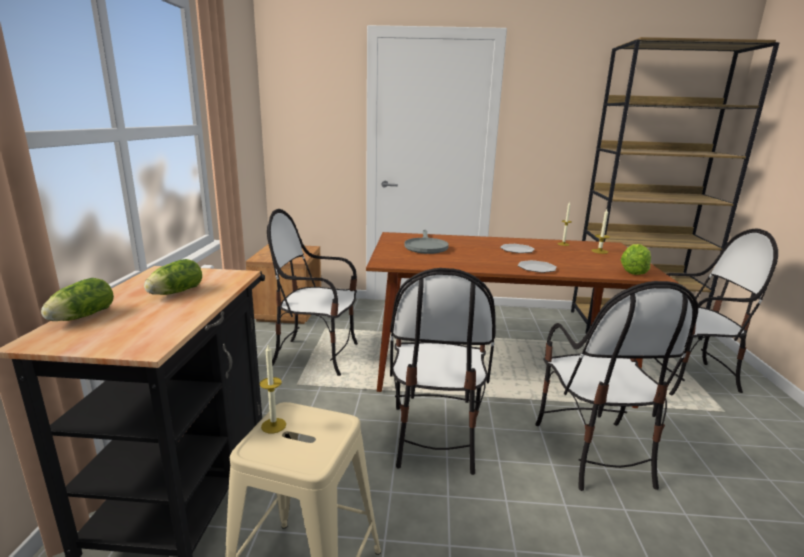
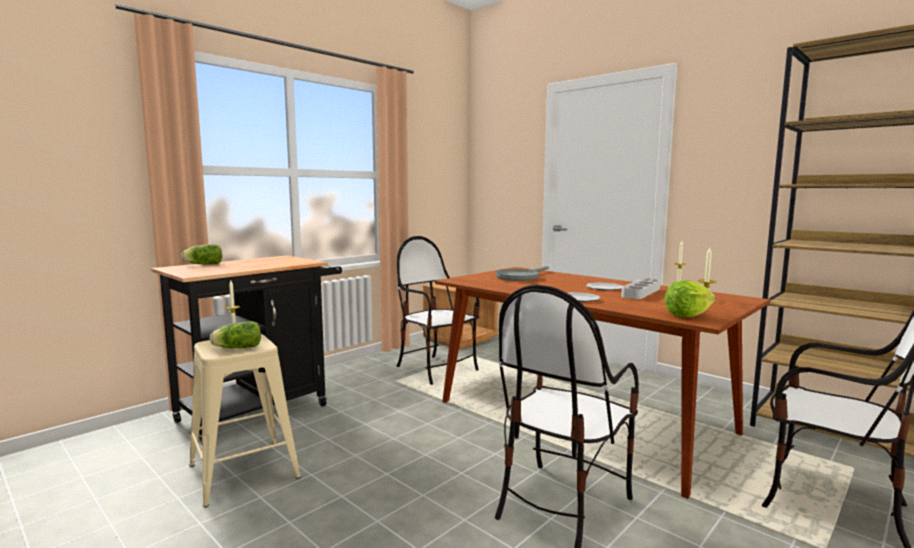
camera: 40 degrees right, 10 degrees down
lettuce [144,259,202,295] -> lettuce moved to [210,321,261,348]
chair [390,268,495,475] -> none
none -> grey tray [621,278,660,299]

